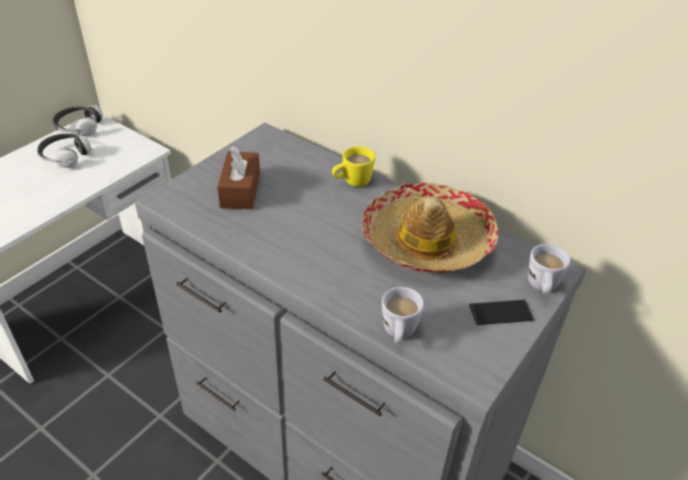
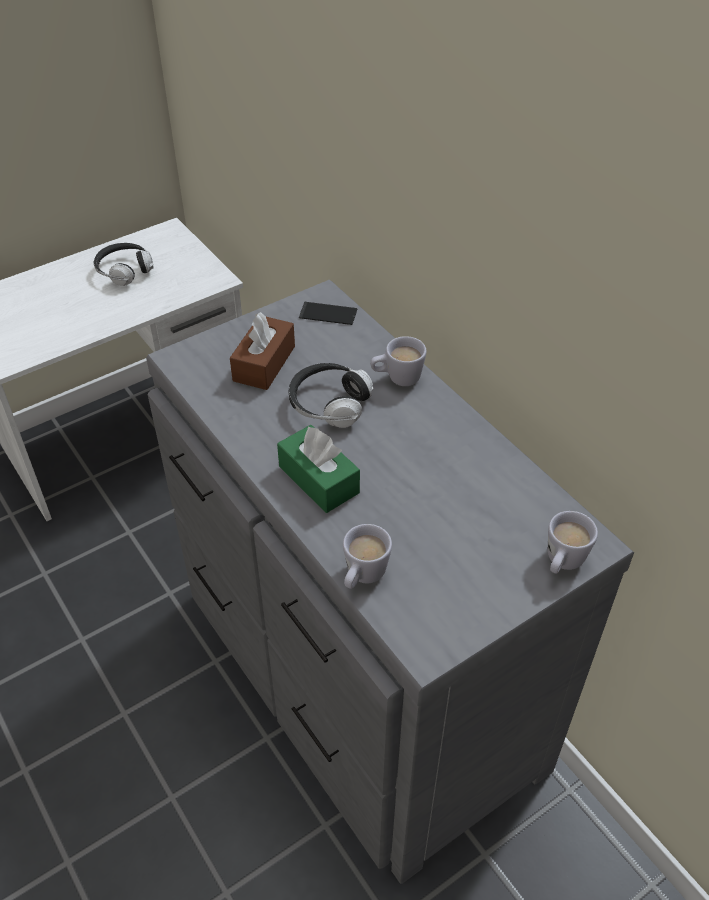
camera: 20 degrees right, 5 degrees up
headphones [53,105,103,136] -> headphones moved to [289,363,373,428]
yellow mug [332,146,375,187] -> white mug [370,336,427,386]
hat [362,183,498,273] -> none
phone [469,300,534,325] -> phone moved to [299,302,358,325]
none -> green tissue box [277,425,360,513]

